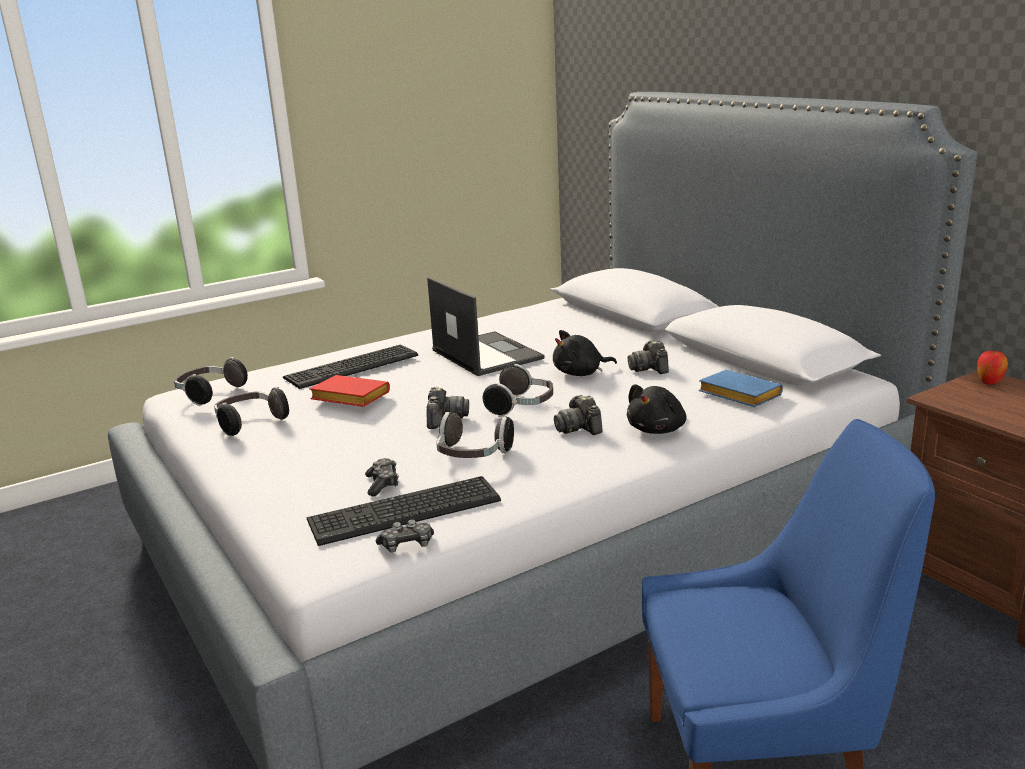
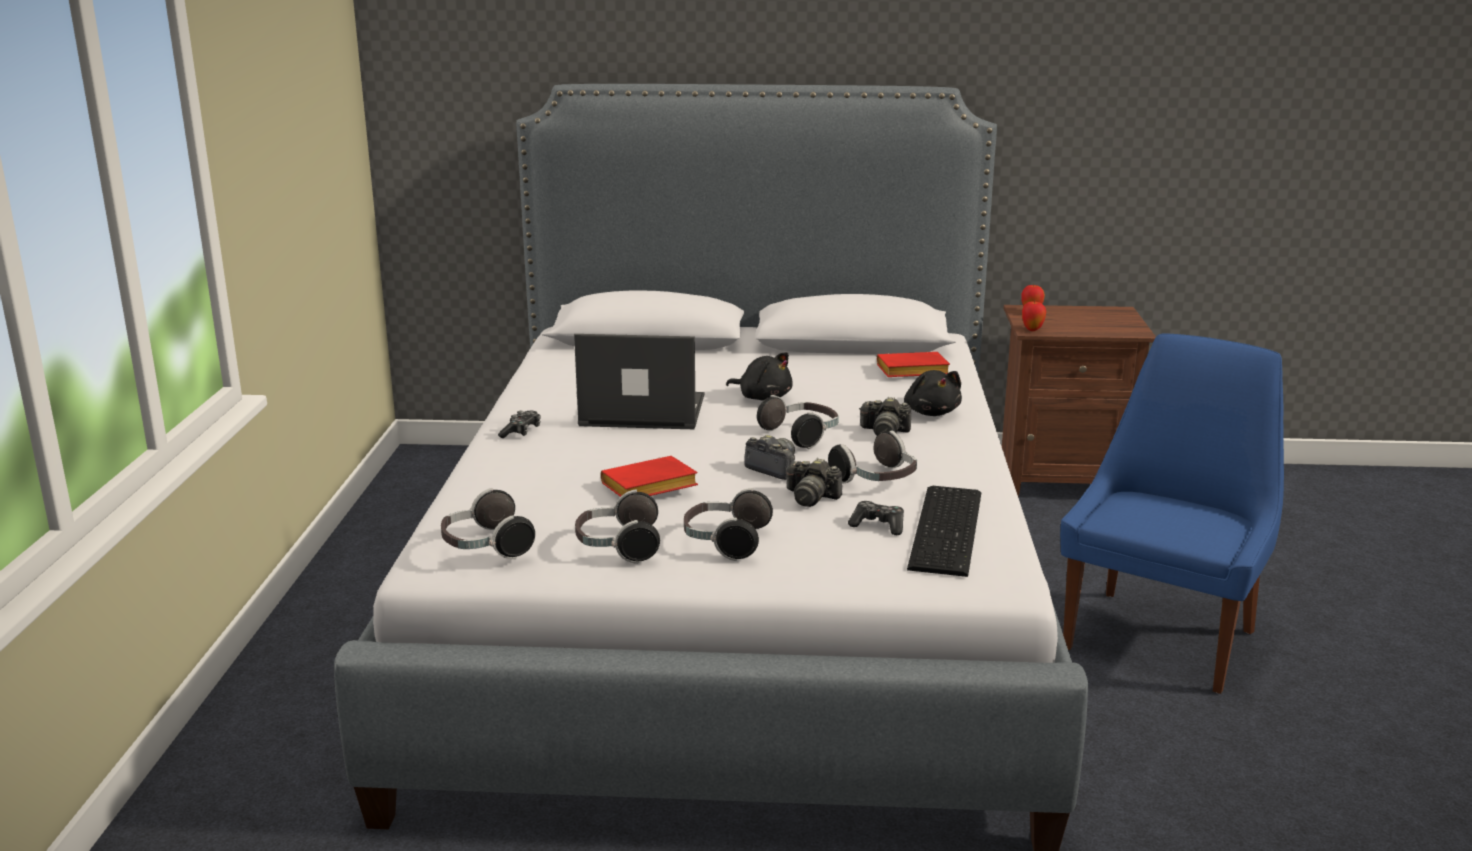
camera: 55 degrees left, 0 degrees up
keyboard [283,344,418,389] -> none
game controller [375,519,434,553] -> game controller moved to [498,411,541,438]
black plush toy [553,330,617,376] -> black plush toy turned 75 degrees counterclockwise [726,352,793,401]
camera [628,341,669,374] -> camera moved to [786,458,842,507]
blue book [699,370,783,407] -> red book [877,352,950,377]
none -> headphones [684,488,773,561]
none -> apple [1022,301,1046,331]

